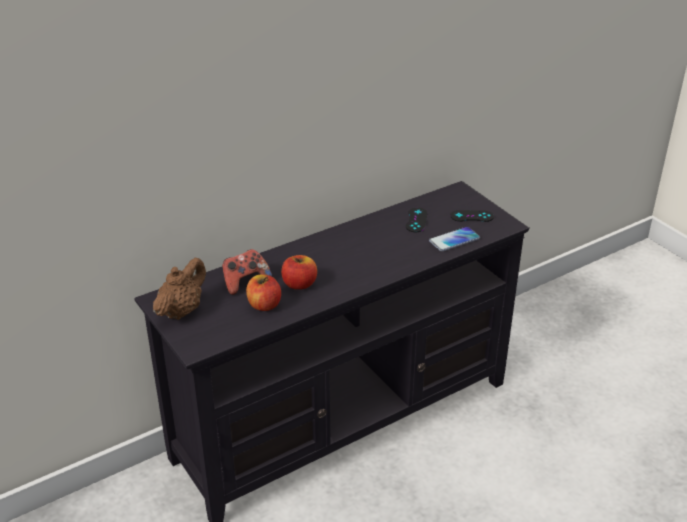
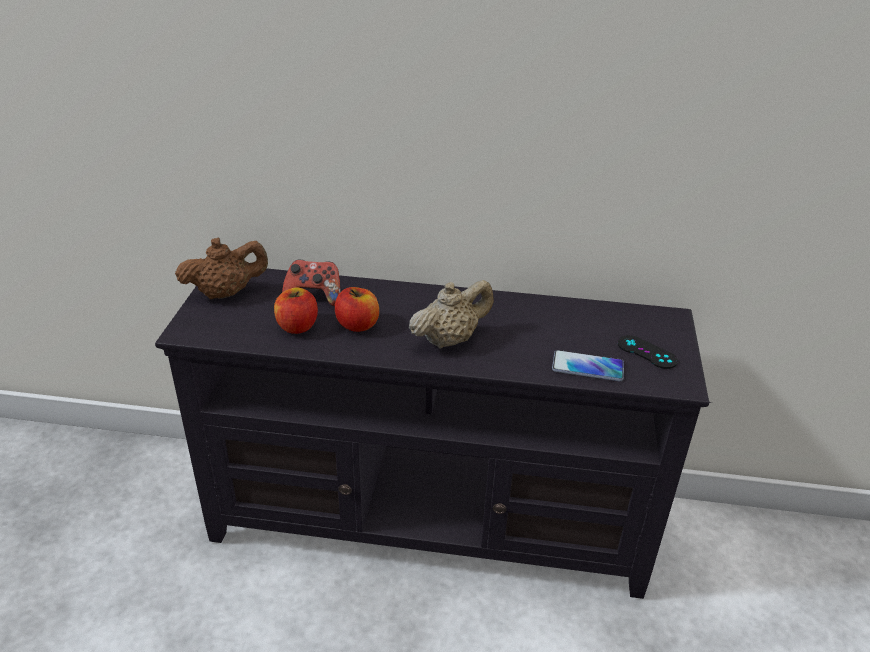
camera: 40 degrees right, 0 degrees up
black game controller [406,208,427,232] -> none
none -> beige teapot [409,280,494,349]

